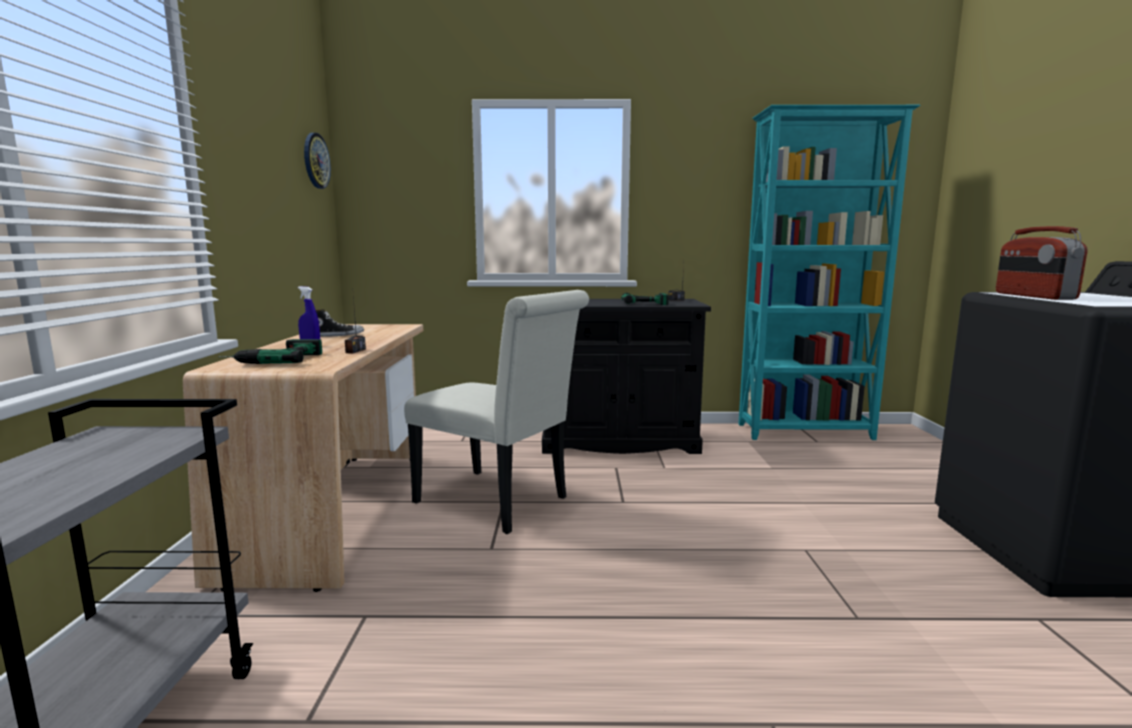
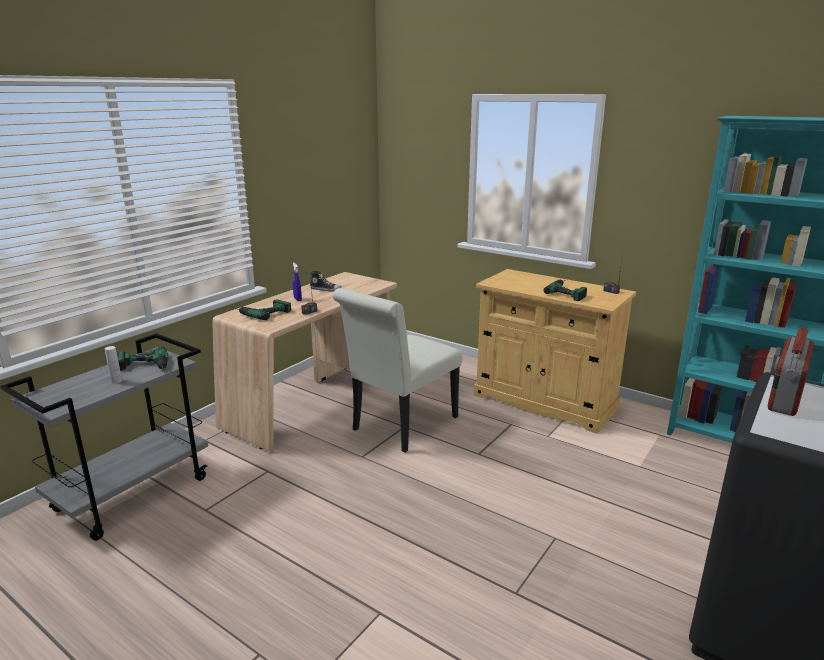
camera: 35 degrees right, 10 degrees up
wall clock [304,133,331,189] -> none
white chair [404,290,589,534] -> white chair turned 60 degrees clockwise [333,288,462,453]
black cabinet [542,299,711,454] -> beige cabinet [474,269,636,434]
none -> white bottle [105,346,122,384]
none -> power drill [117,347,169,371]

